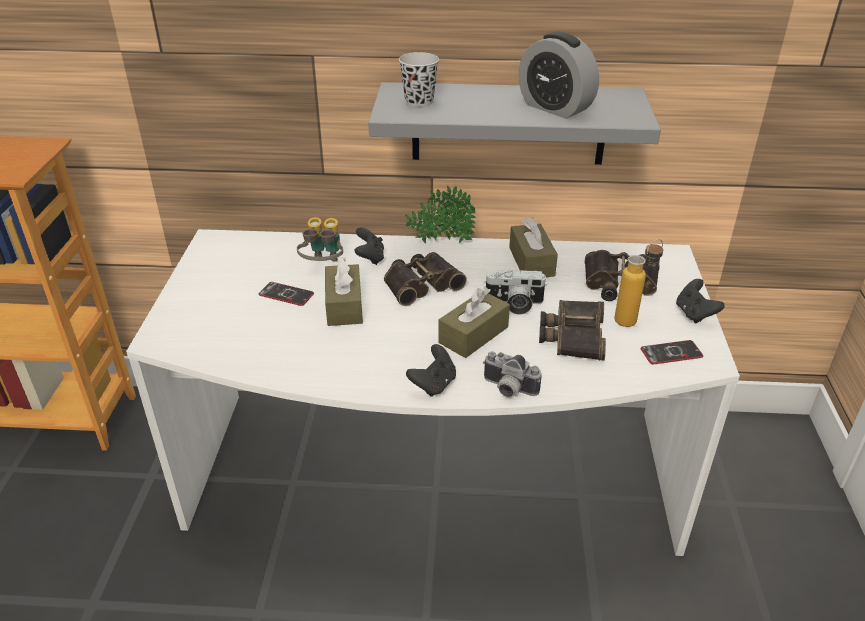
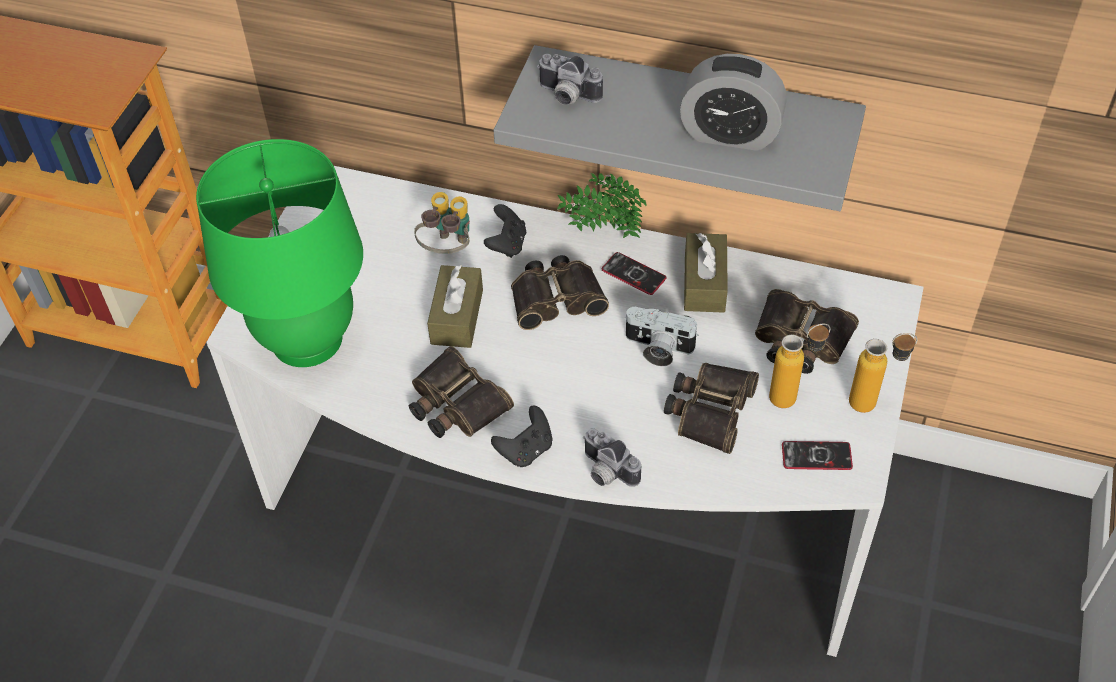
camera: 15 degrees right, 15 degrees up
phone [259,282,314,306] -> phone moved to [602,252,667,295]
black cup [399,52,439,107] -> camera [537,54,603,105]
brown tissue box [438,287,510,358] -> none
alarm clock [518,32,599,119] -> alarm clock turned 45 degrees counterclockwise [680,54,786,151]
black game controller [676,279,725,324] -> bottle [849,333,918,413]
none -> green table lamp [196,139,363,367]
none -> binoculars [409,346,514,438]

